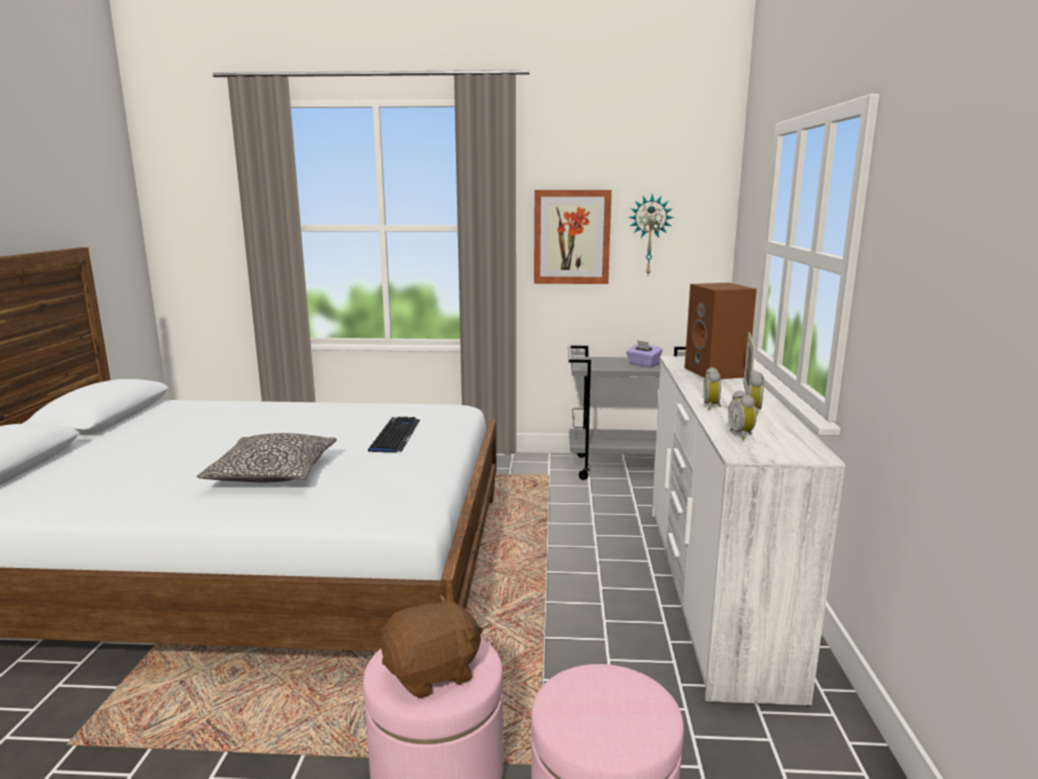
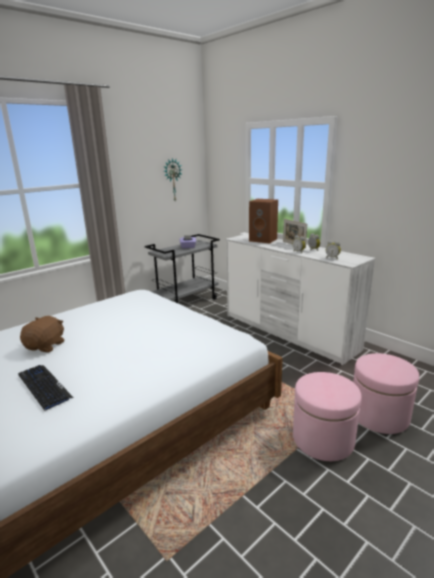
camera: 45 degrees left, 5 degrees up
pillow [197,433,337,482] -> none
keyboard [368,417,420,452] -> keyboard moved to [18,365,73,411]
brown plush toy [381,594,483,698] -> brown plush toy moved to [20,316,64,353]
picture [534,190,612,284] -> none

